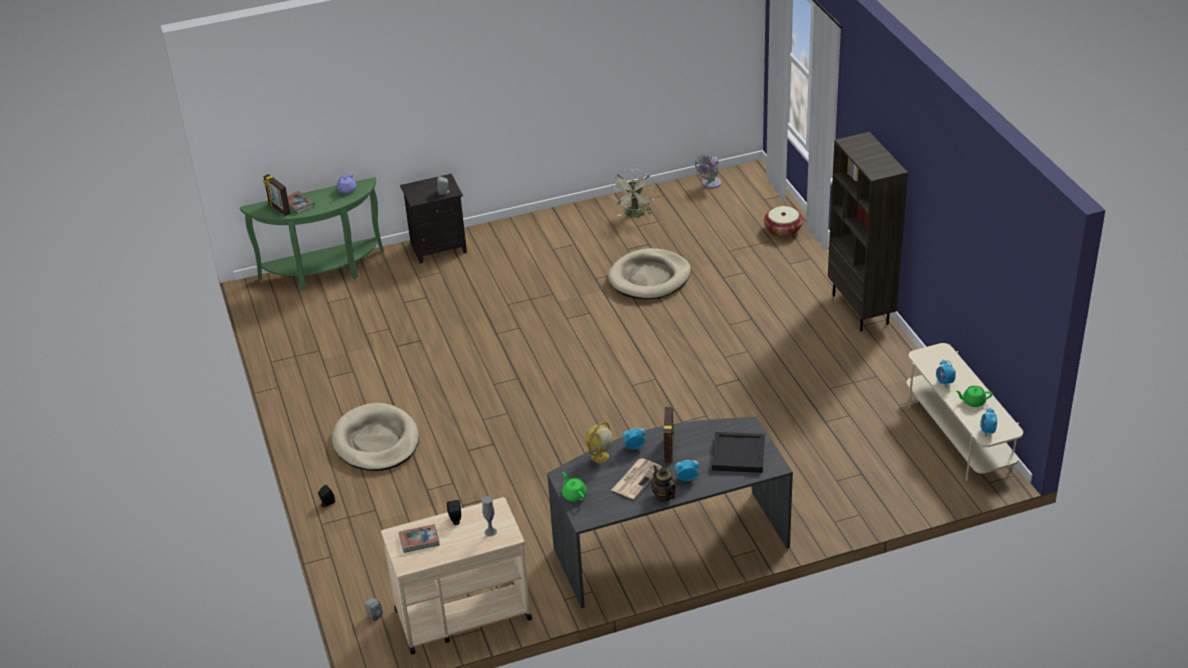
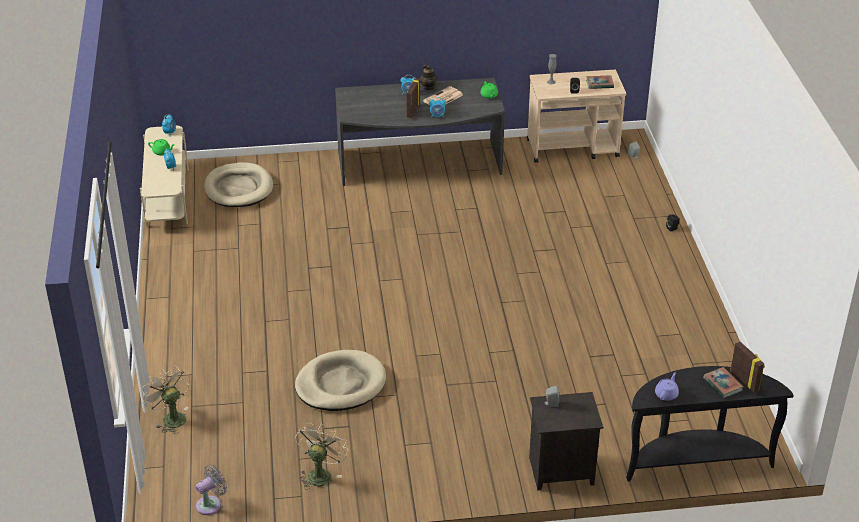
camera: 170 degrees left, 0 degrees up
green console table [240,177,384,291] -> black console table [626,366,794,481]
beige dog bed [332,403,419,471] -> beige dog bed moved to [204,163,273,207]
globe [585,422,613,463] -> none
black tray [712,432,765,473] -> none
basket [764,206,803,237] -> beige fan [141,365,190,433]
brown bookcase [828,132,908,331] -> none

